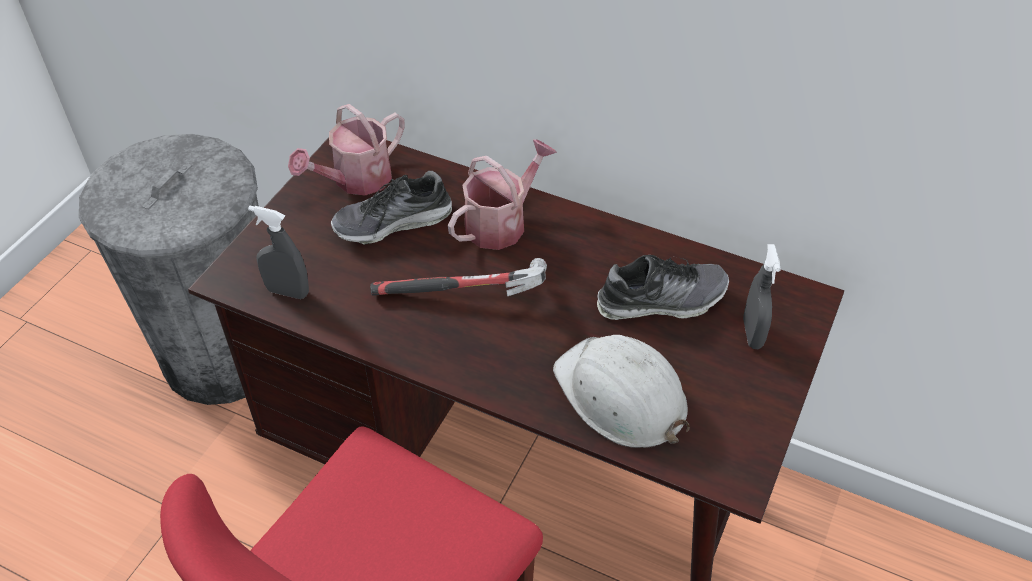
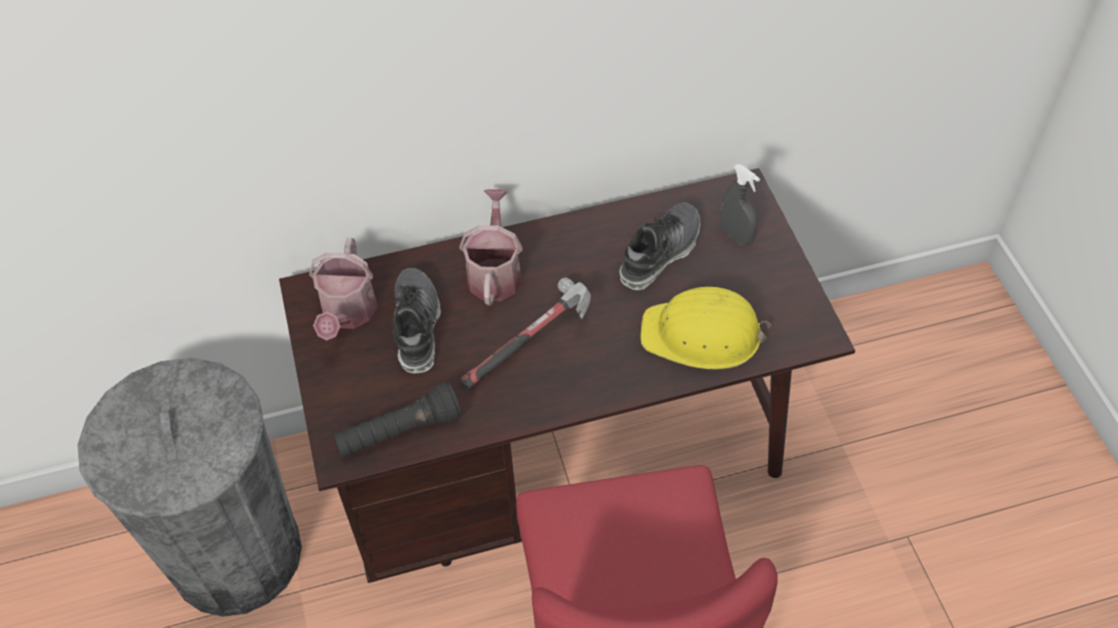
camera: 40 degrees left, 5 degrees up
grey spray bottle [248,206,309,299] -> black flashlight [334,383,462,457]
shoe [331,171,452,245] -> shoe turned 150 degrees clockwise [393,268,441,373]
white hard hat [553,335,690,448] -> yellow hard hat [641,287,772,369]

